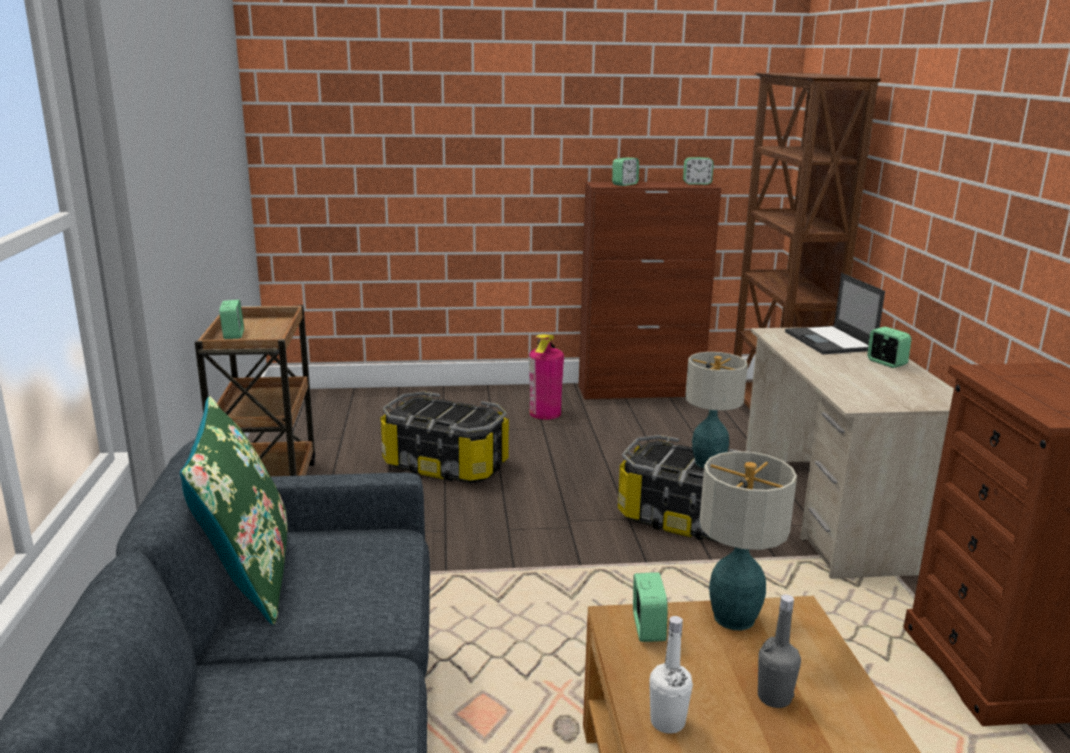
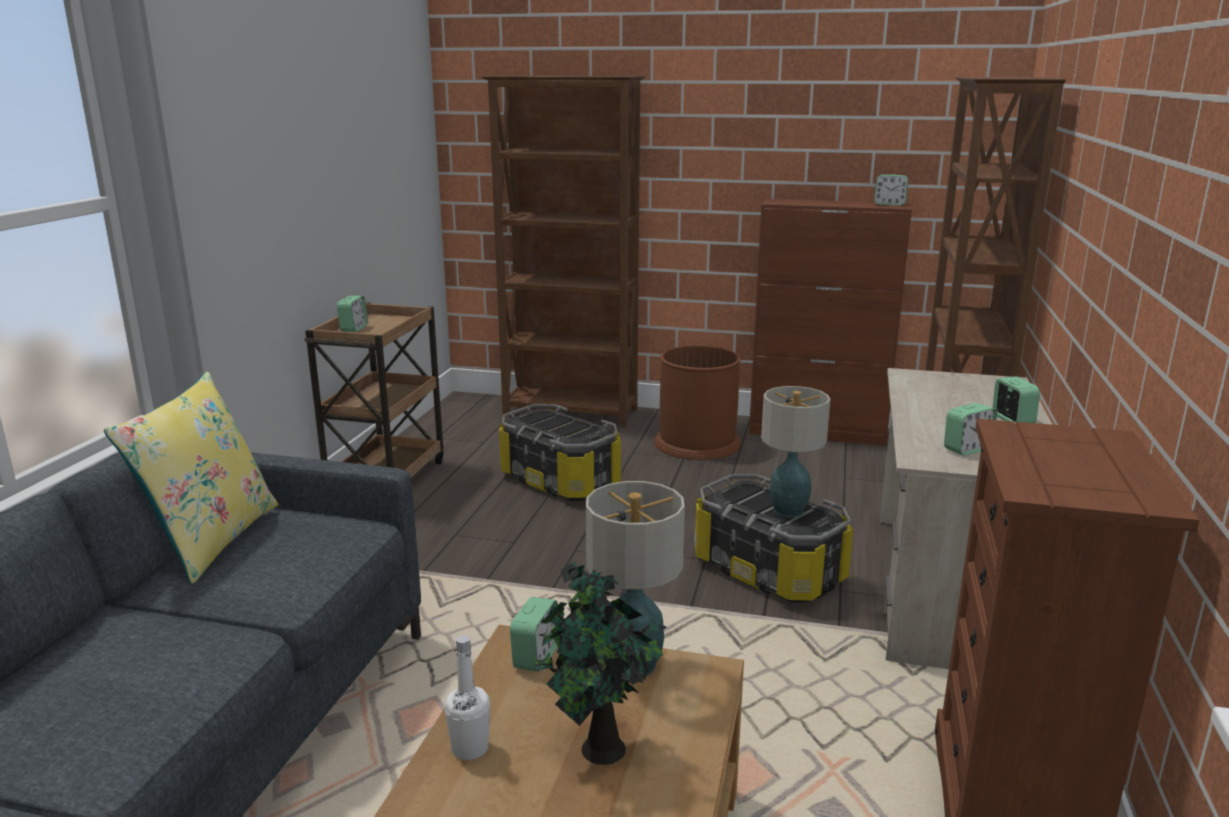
camera: 20 degrees right, 0 degrees up
green pillow [180,396,287,625] -> yellow pillow [104,372,278,584]
fire extinguisher [529,334,564,420] -> brown trash can [654,346,741,460]
alarm clock [612,158,639,186] -> alarm clock moved to [944,403,997,455]
grey bottle [758,595,801,708] -> potted plant [535,561,667,765]
laptop [785,273,885,354] -> none
none -> brown bookcase [481,76,645,427]

